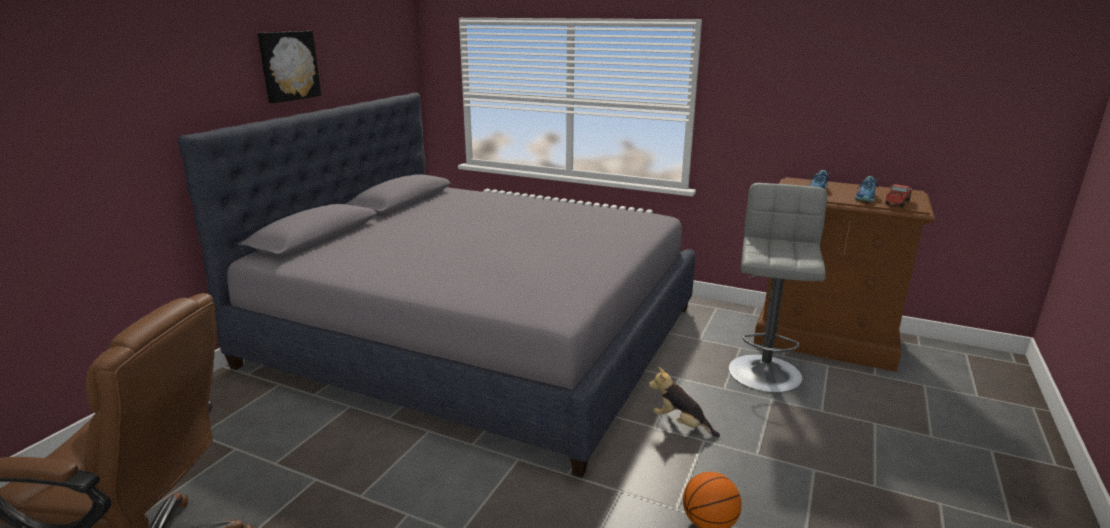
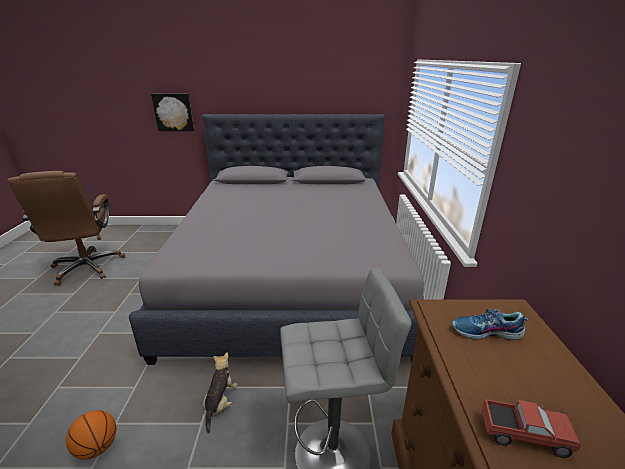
camera: 65 degrees right, 5 degrees up
picture [257,31,321,103] -> picture moved to [151,94,194,131]
shoe [855,176,878,202] -> none

